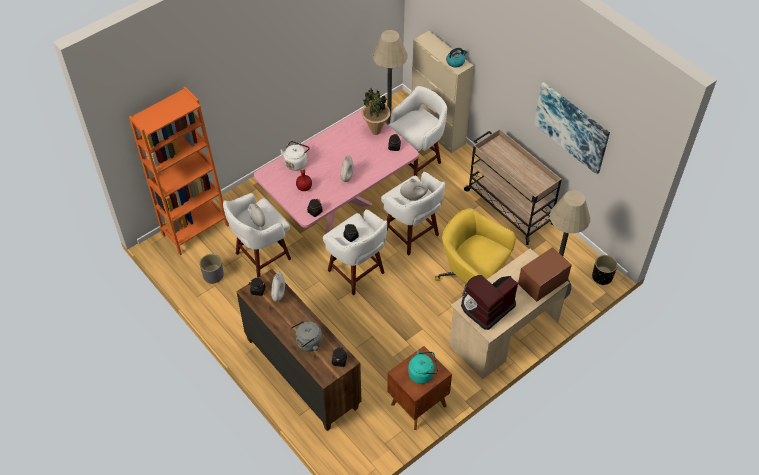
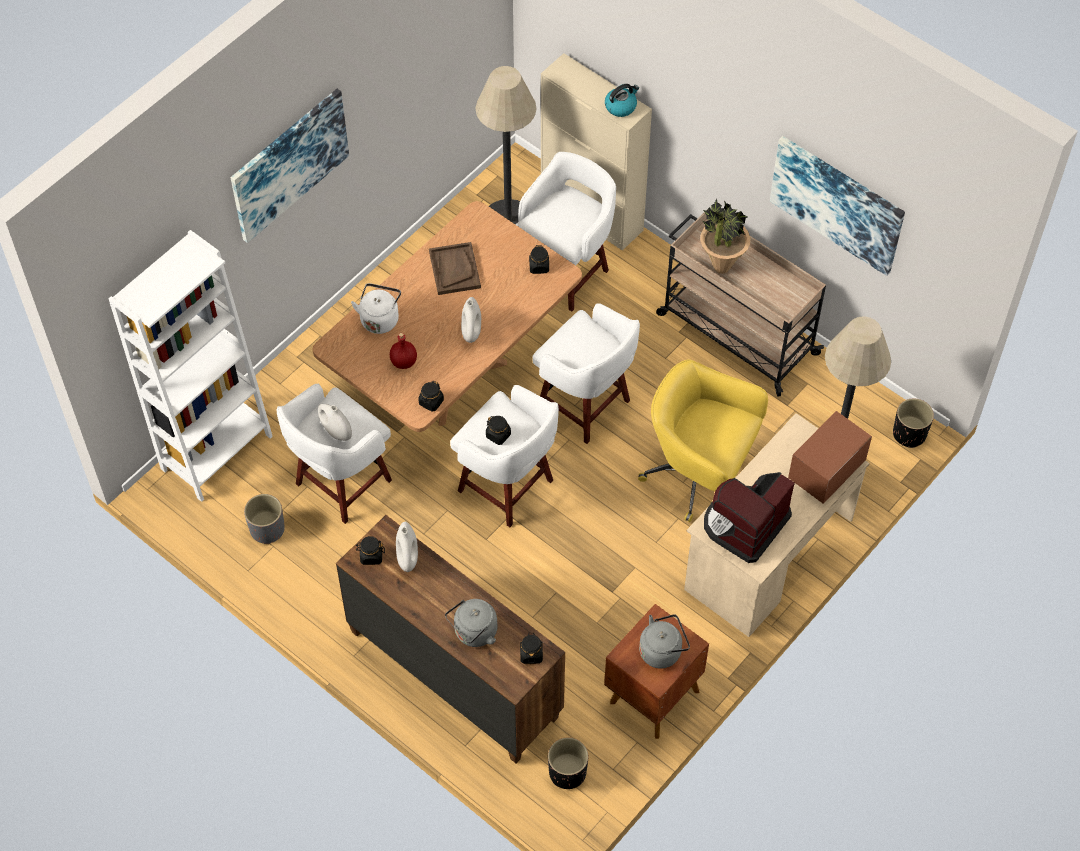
camera: 10 degrees left, 5 degrees up
orange bookcase [129,87,229,255] -> white bookcase [108,230,273,502]
pink dining table [254,109,419,233] -> brown dining table [312,201,582,432]
potted plant [361,88,391,135] -> potted plant moved to [700,199,750,274]
white vase [400,179,428,201] -> none
turquoise kettle [408,350,438,384] -> grey kettle [639,614,690,669]
none -> picture [231,89,349,243]
none -> brown tray [429,242,481,295]
none -> black planter [548,737,589,789]

